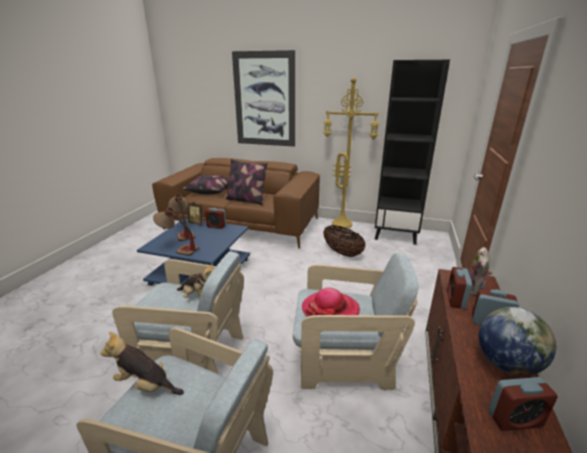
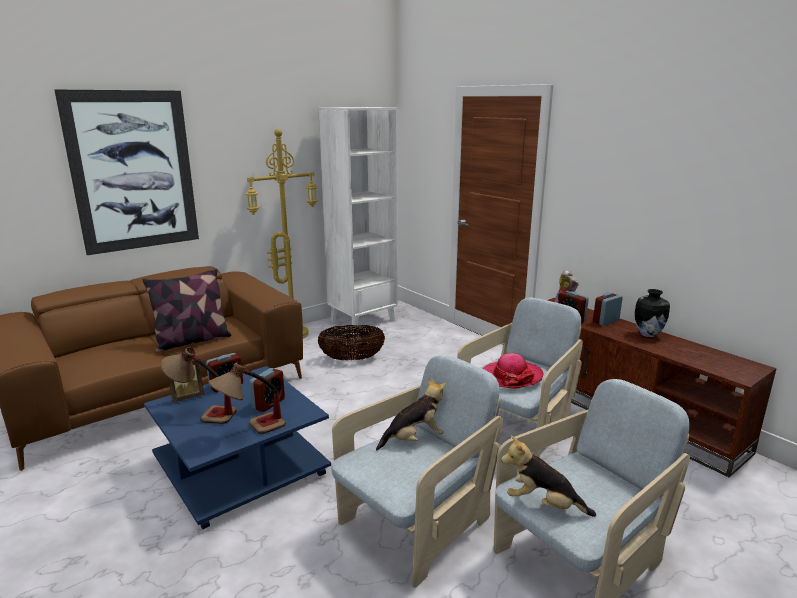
camera: 55 degrees left, 5 degrees down
plush toy [100,332,184,395] -> plush toy turned 60 degrees clockwise [501,436,596,517]
pillow [183,175,229,194] -> none
black bookcase [375,60,450,245] -> white bookcase [319,107,398,331]
globe [479,307,556,376] -> vase [635,289,670,337]
alarm clock [488,377,558,431] -> alarm clock moved to [249,368,285,412]

